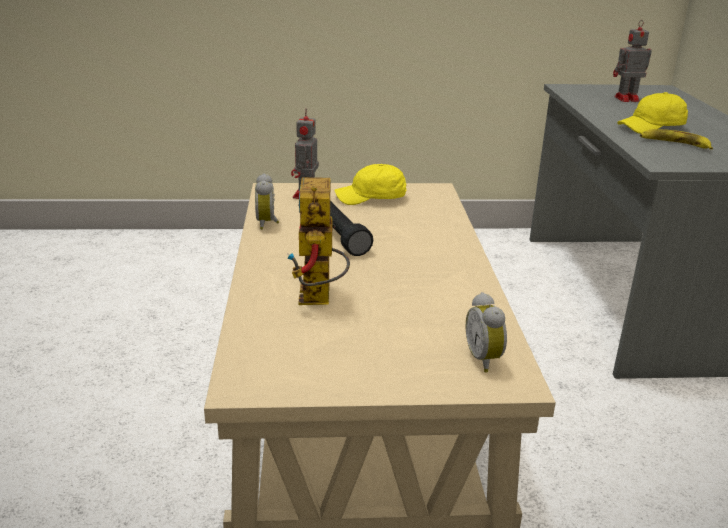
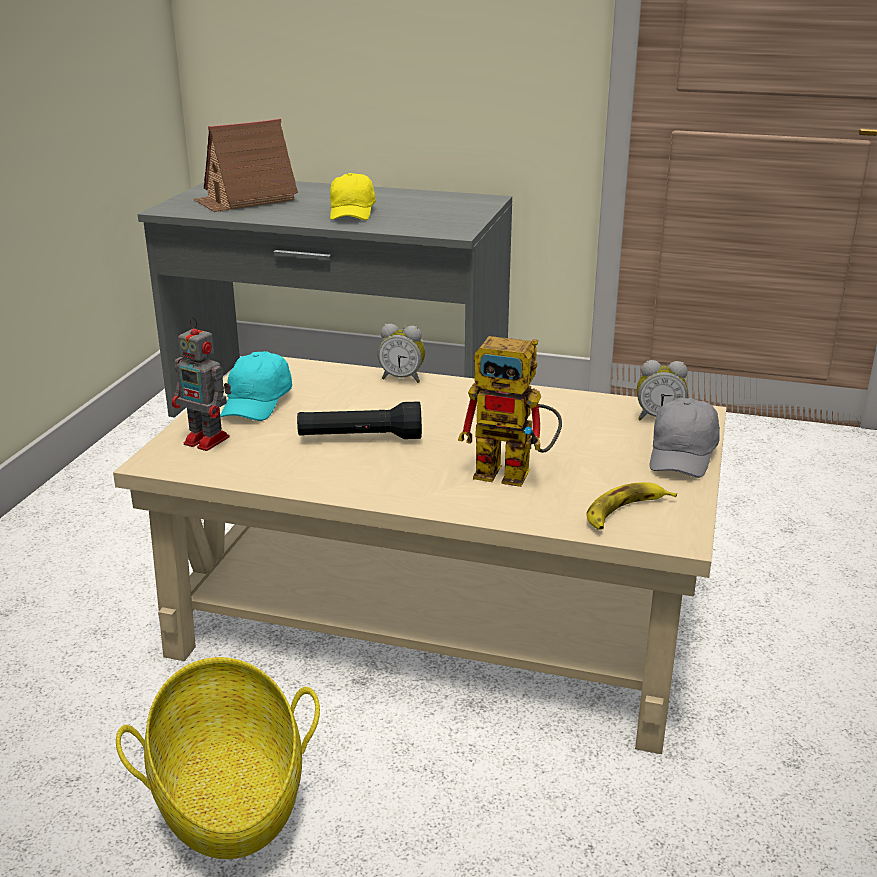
camera: 70 degrees left, 0 degrees up
alarm clock [255,173,279,230] -> alarm clock moved to [378,324,425,383]
yellow cap [334,164,407,205] -> turquoise cap [220,351,292,421]
toy robot [613,20,652,102] -> toy house [193,118,298,212]
banana [640,129,713,150] -> banana moved to [586,482,677,530]
none -> basket [116,657,320,859]
none -> grey cap [649,398,720,478]

